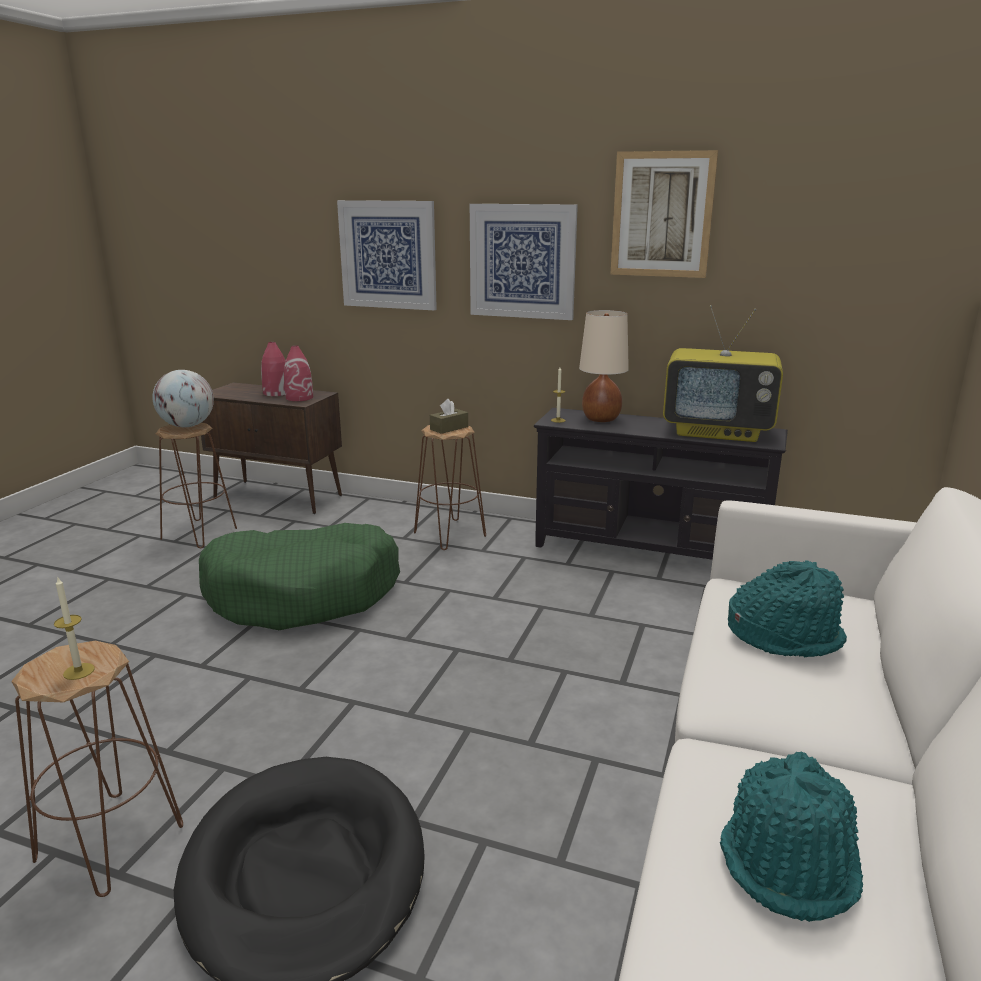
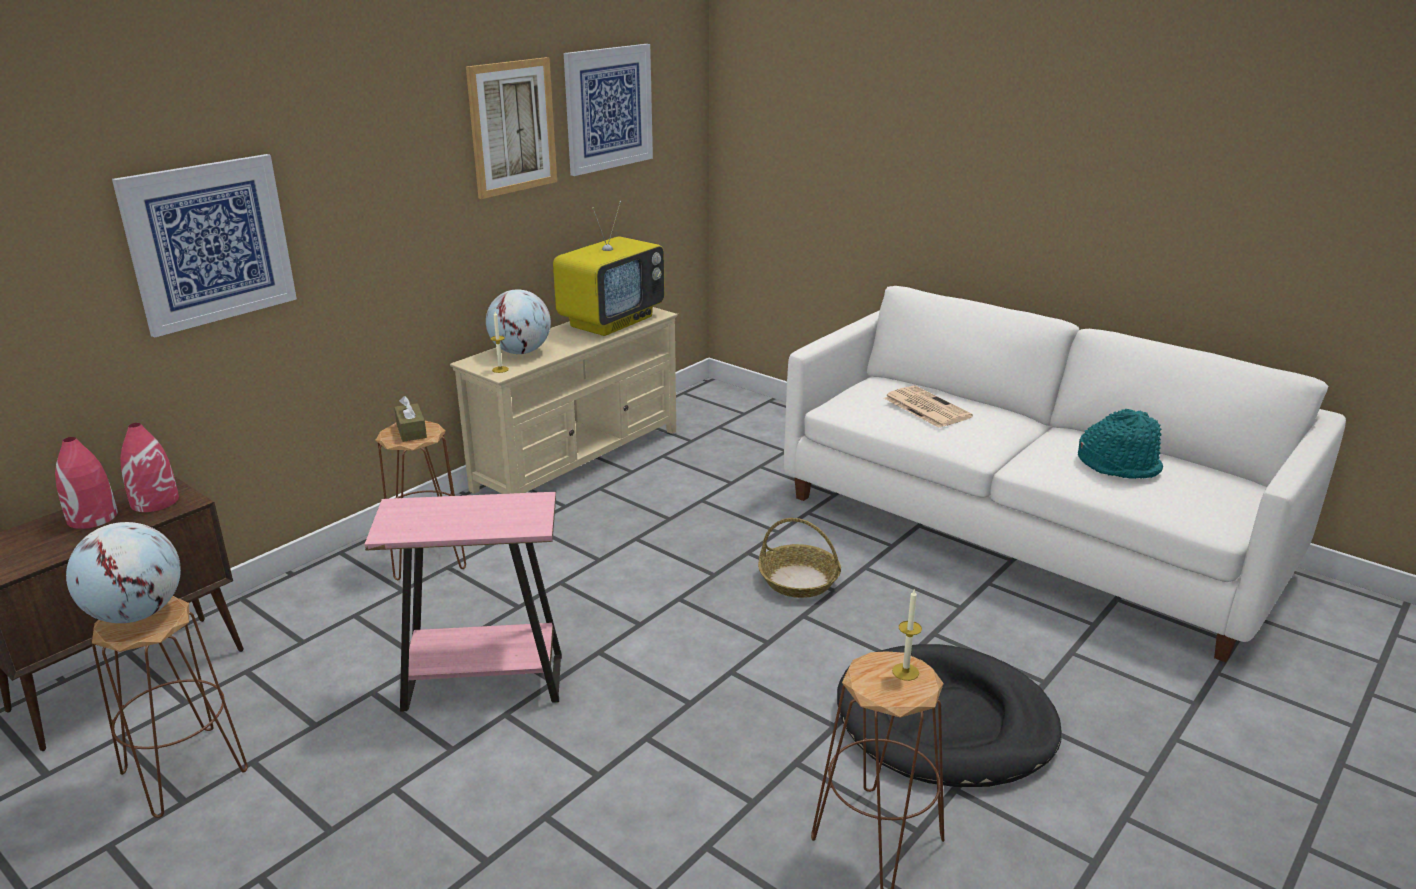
camera: 70 degrees left, 5 degrees up
green dog bed [199,523,400,630] -> pink side table [365,492,562,712]
picture [470,204,578,320] -> picture moved to [564,44,653,176]
black tv stand [534,408,788,560] -> beige tv stand [450,307,677,494]
beige table lamp [579,310,629,422] -> globe [486,289,551,354]
turquoise hat [728,560,847,657] -> newspaper [884,385,973,428]
none -> basket [758,518,841,598]

